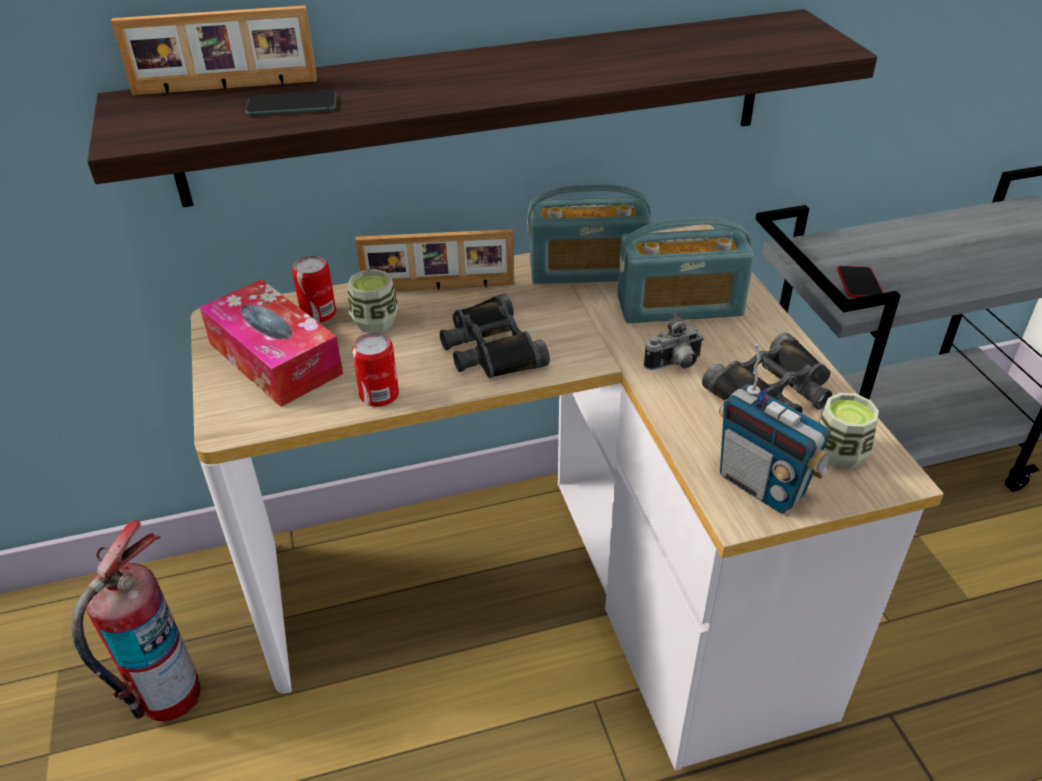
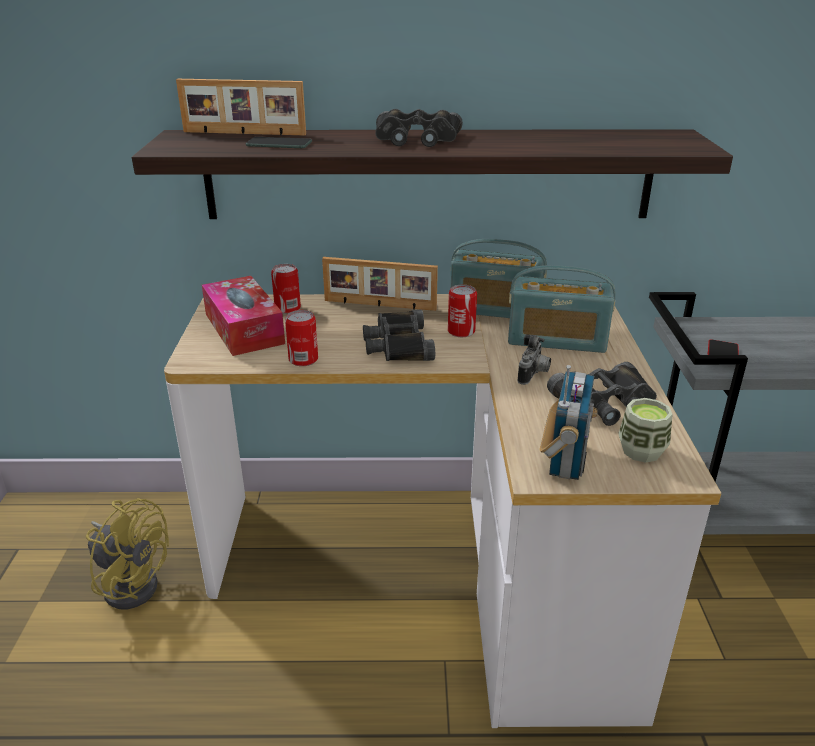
camera: 15 degrees right, 10 degrees down
fire extinguisher [72,519,201,721] -> yellow fan [86,498,169,609]
cup [348,269,399,333] -> none
camera [644,313,704,370] -> camera turned 60 degrees counterclockwise [517,334,551,385]
radio [719,344,831,514] -> radio turned 135 degrees counterclockwise [540,365,598,480]
none -> black binoculars [375,109,463,147]
none -> can [448,285,477,337]

